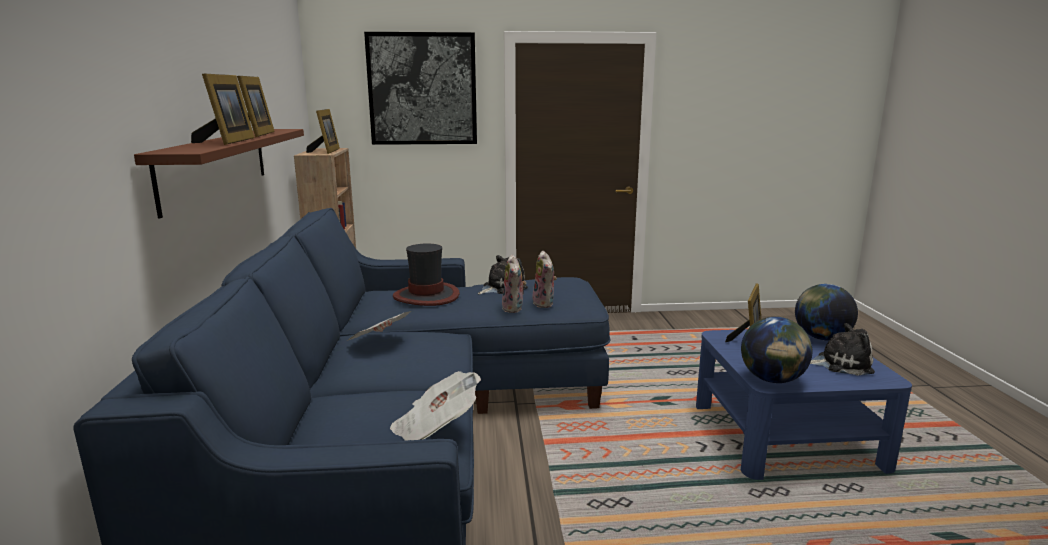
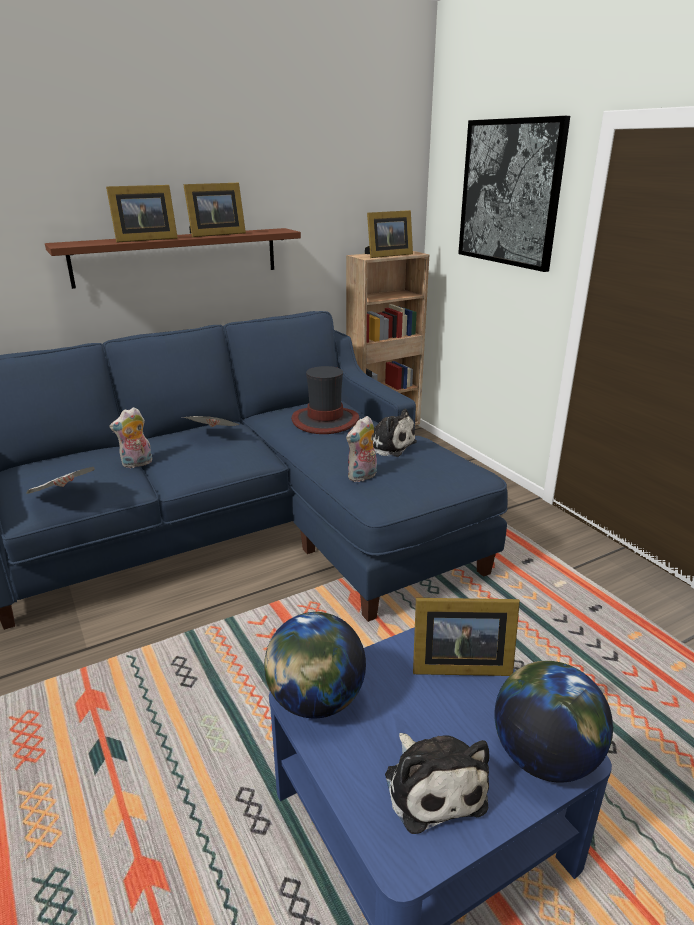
camera: 65 degrees right, 10 degrees up
plush toy [502,255,527,313] -> plush toy moved to [109,407,152,468]

